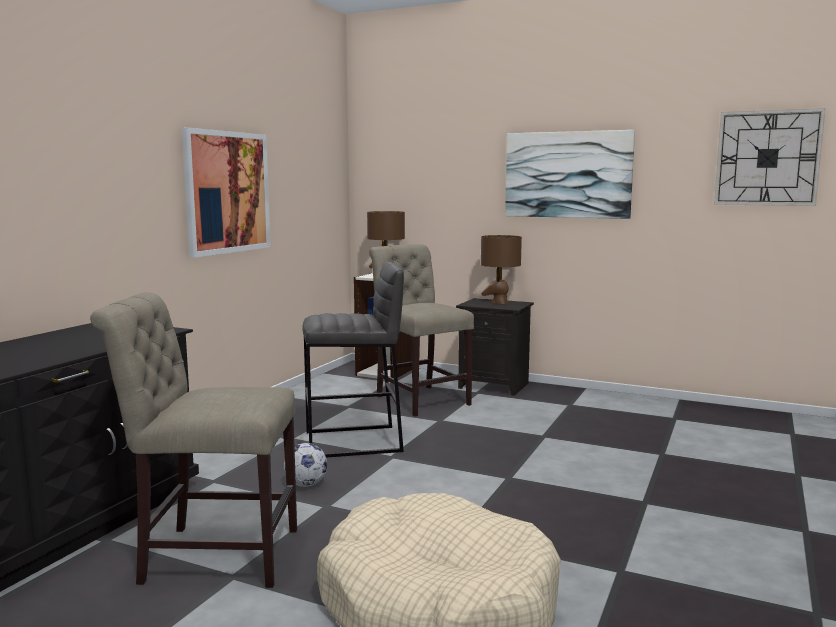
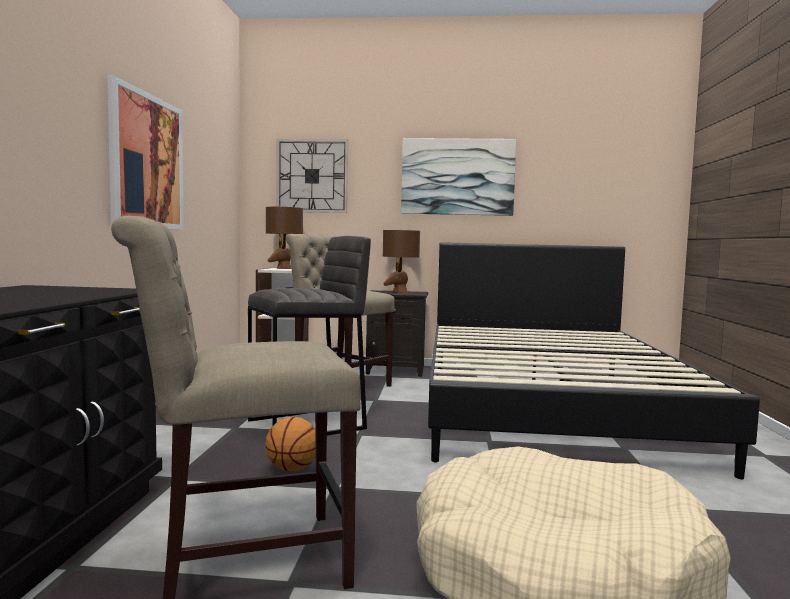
camera: 20 degrees left, 5 degrees down
football [284,443,327,487] -> basketball [265,416,316,472]
wall clock [714,108,826,206] -> wall clock moved to [276,139,348,213]
none -> black bed [428,242,760,480]

